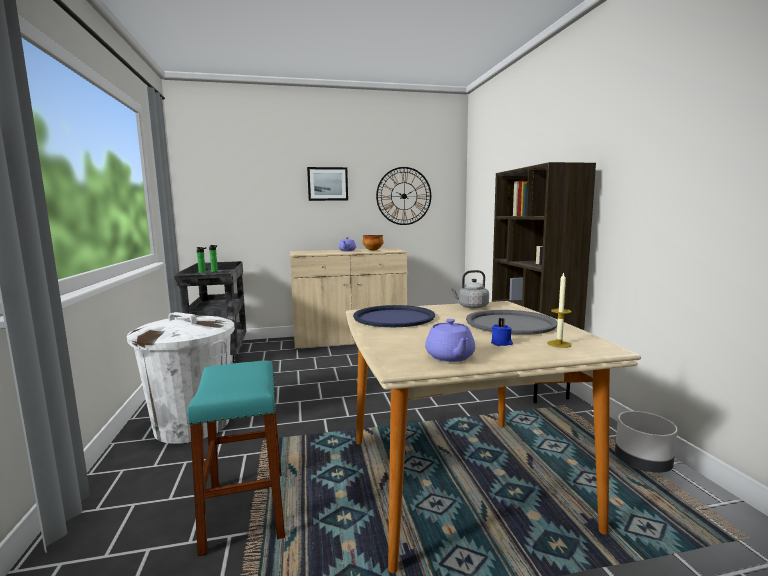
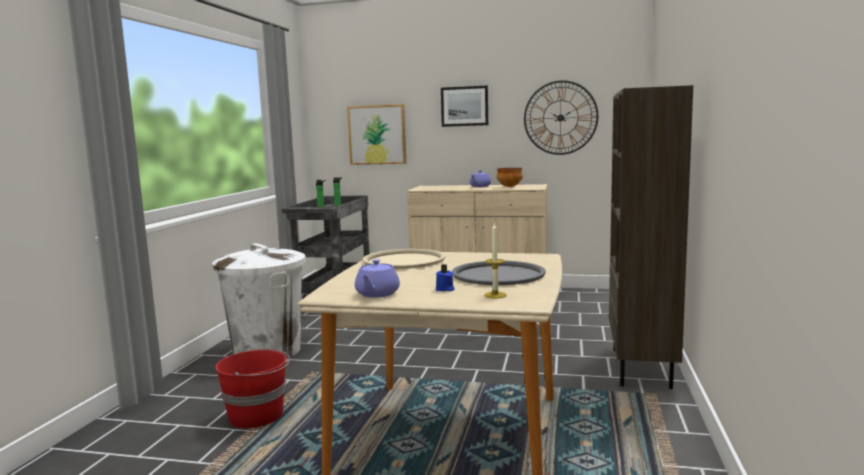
camera: 25 degrees right, 0 degrees up
turquoise stool [187,361,285,556] -> red bucket [215,347,290,429]
blue tray [353,305,435,327] -> beige tray [363,249,445,269]
grey kettle [450,270,489,309] -> none
grey planter [615,411,678,473] -> none
none -> picture [347,104,406,165]

